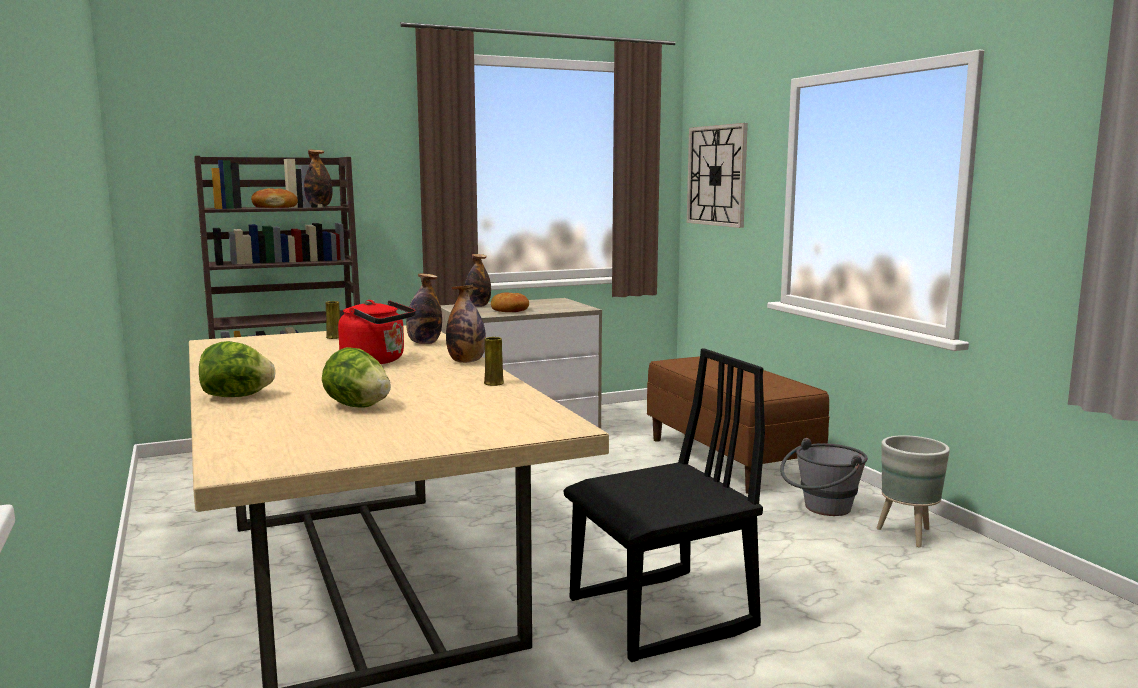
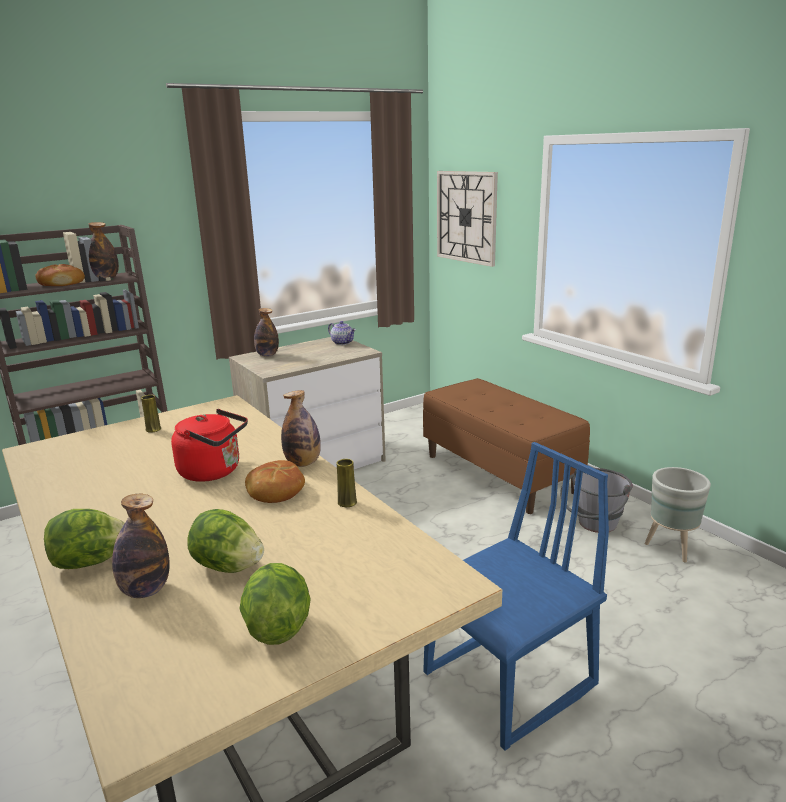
camera: 10 degrees left, 10 degrees up
bottle [406,274,442,344] -> bottle moved to [112,494,170,598]
bread [491,293,529,312] -> bread moved to [245,460,305,503]
black chair [563,348,765,662] -> blue chair [423,442,609,751]
none -> lettuce [239,563,311,645]
none -> teapot [328,321,356,345]

